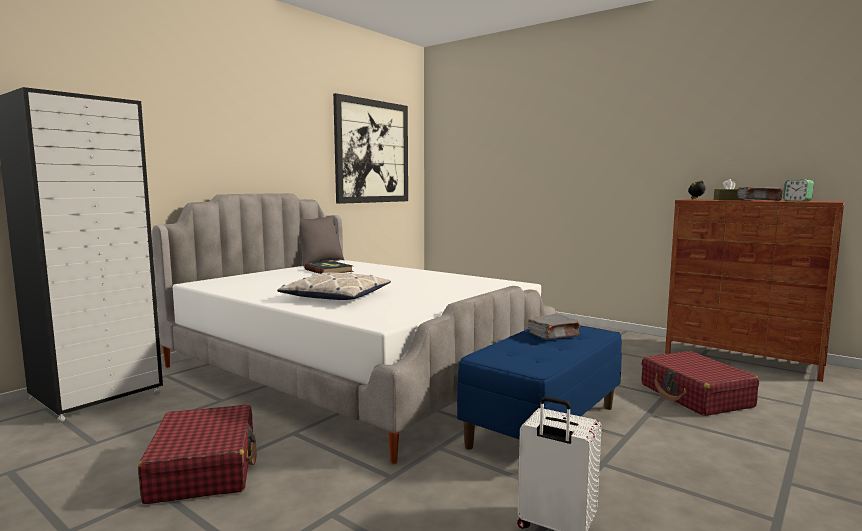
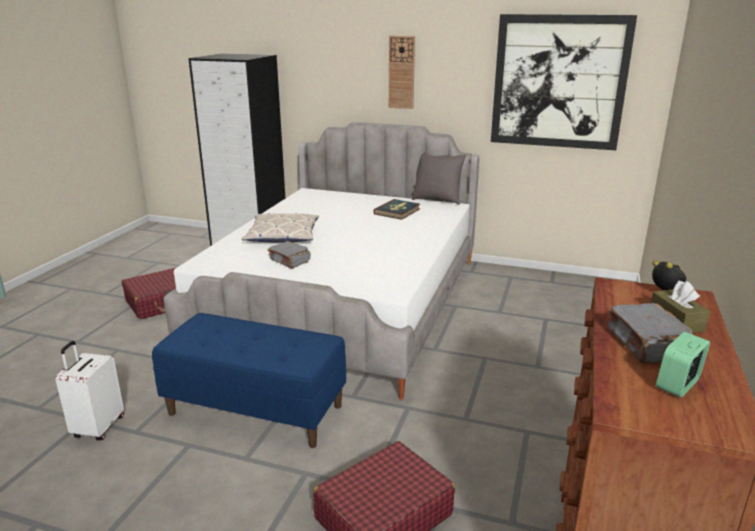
camera: 70 degrees right, 15 degrees up
grey book [527,314,580,339] -> grey book moved to [268,241,311,268]
none -> wall clock [389,36,415,109]

